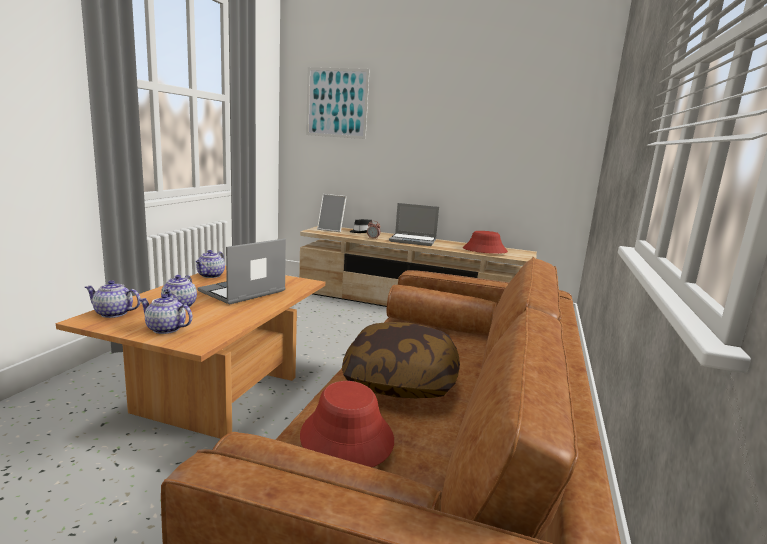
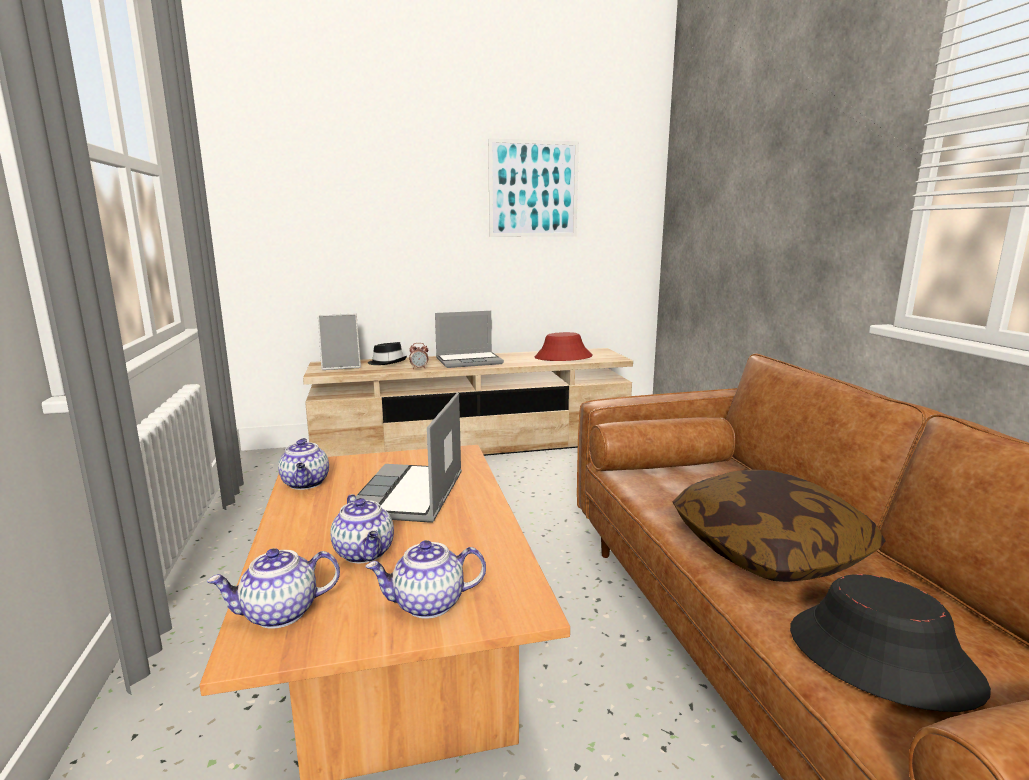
camera: 30 degrees left, 0 degrees up
red hat [300,381,394,467] -> black hat [790,574,991,712]
picture [306,67,370,139] -> picture moved to [488,138,579,237]

